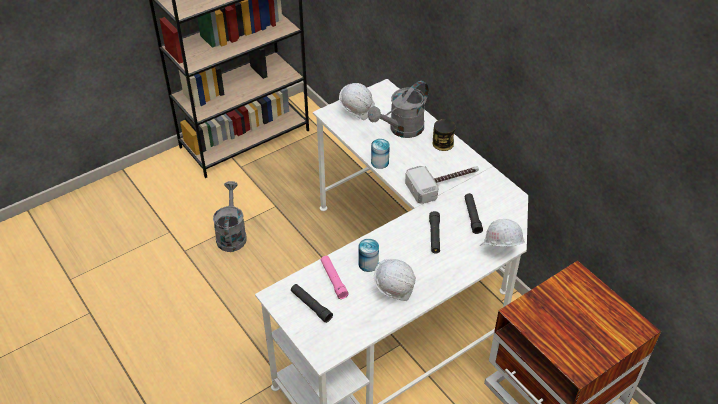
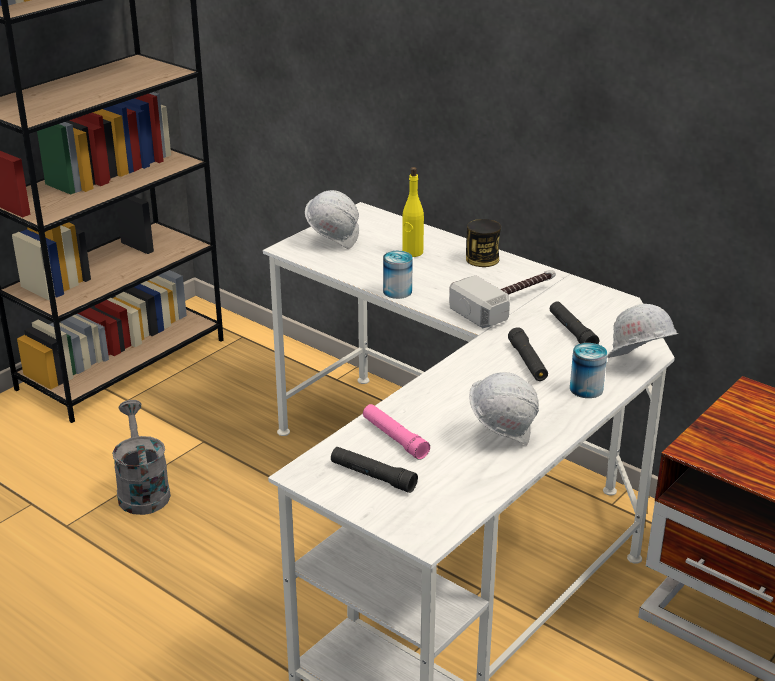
camera: 15 degrees left, 15 degrees down
can [358,239,379,272] -> can moved to [570,343,607,398]
grey watering can [368,81,429,138] -> yellow bottle [402,167,424,257]

